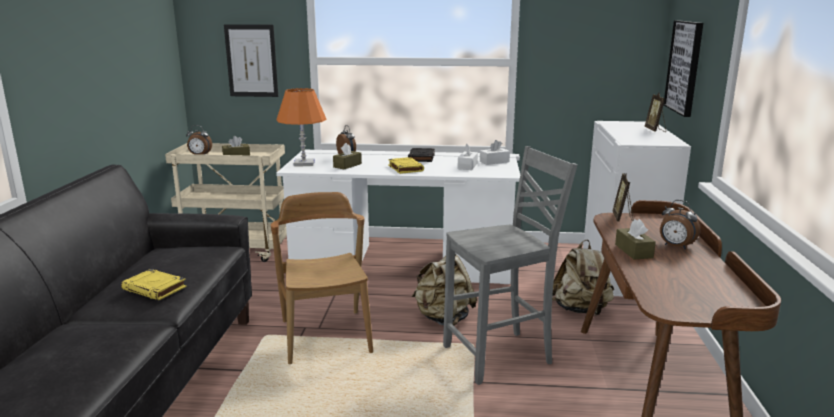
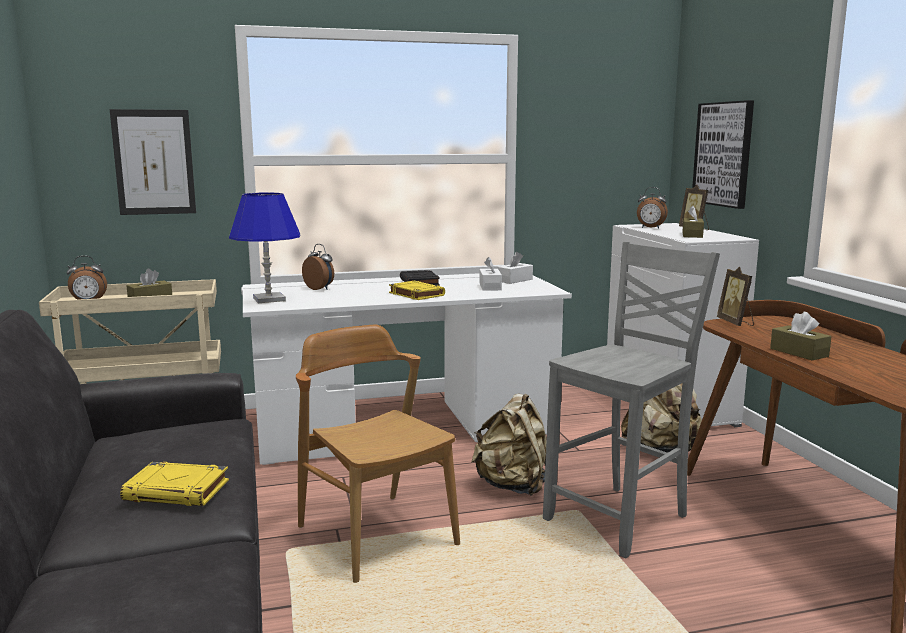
camera: 20 degrees left, 5 degrees down
orange table lamp [277,88,326,166] -> blue table lamp [229,192,300,303]
brown tissue box [333,143,362,169] -> brown tissue box moved to [682,205,704,238]
alarm clock [660,200,700,250] -> alarm clock moved to [637,187,668,229]

